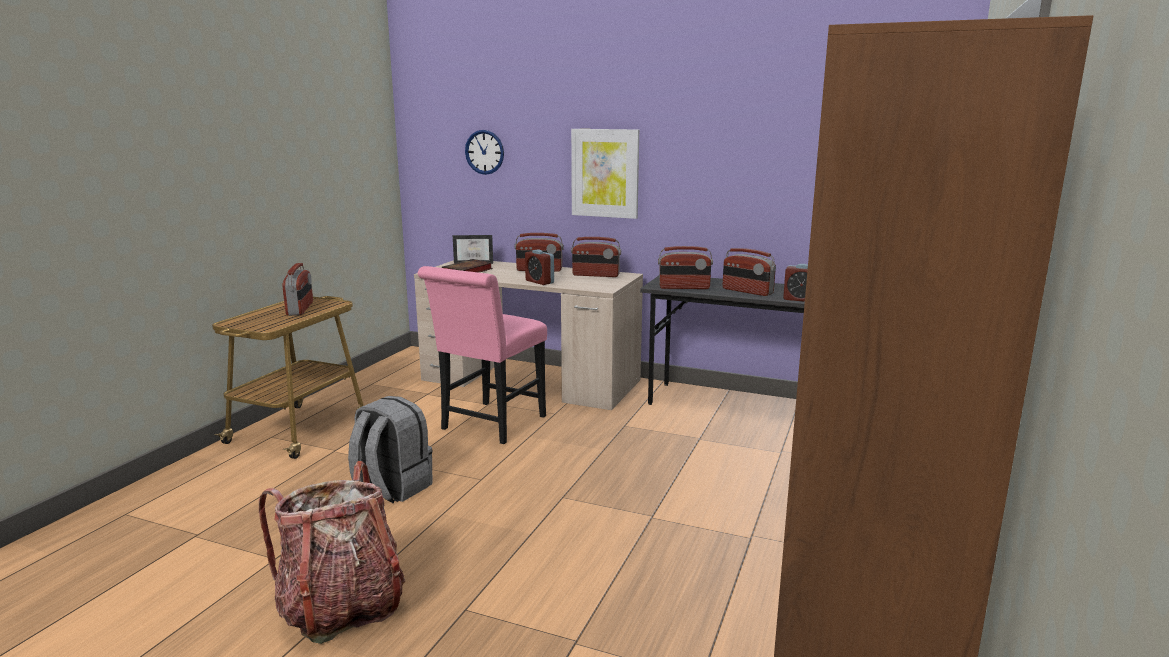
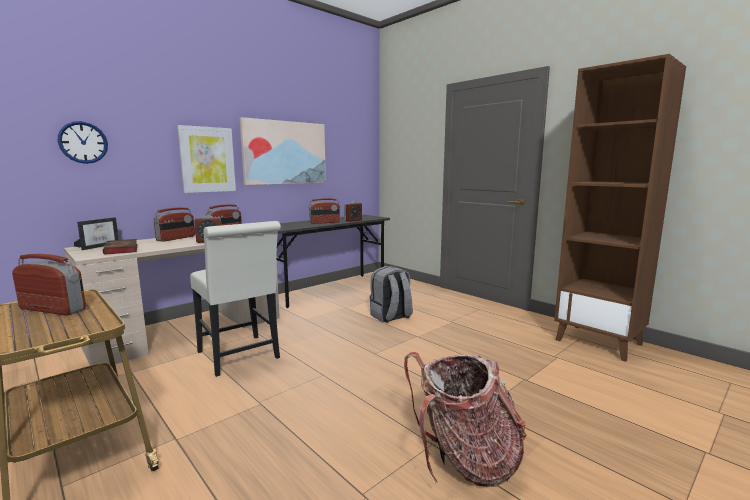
camera: 65 degrees left, 5 degrees down
grey backpack [348,396,432,503] -> grey backpack moved to [370,266,413,323]
pink chair [417,266,547,444] -> white chair [190,221,281,377]
radio [658,246,713,289] -> none
none -> picture [240,117,326,185]

